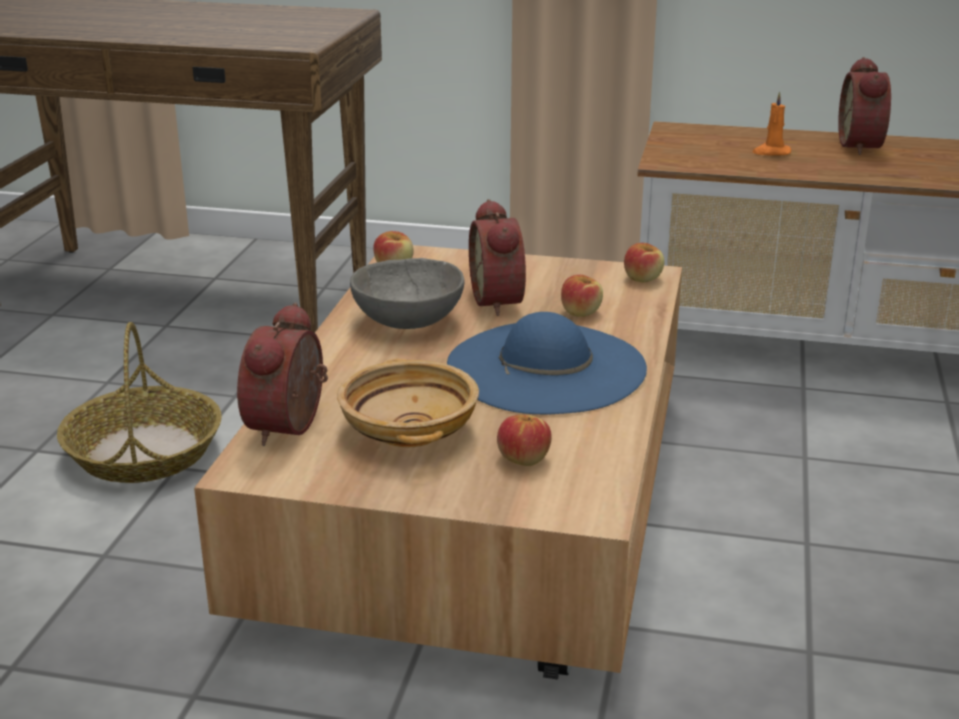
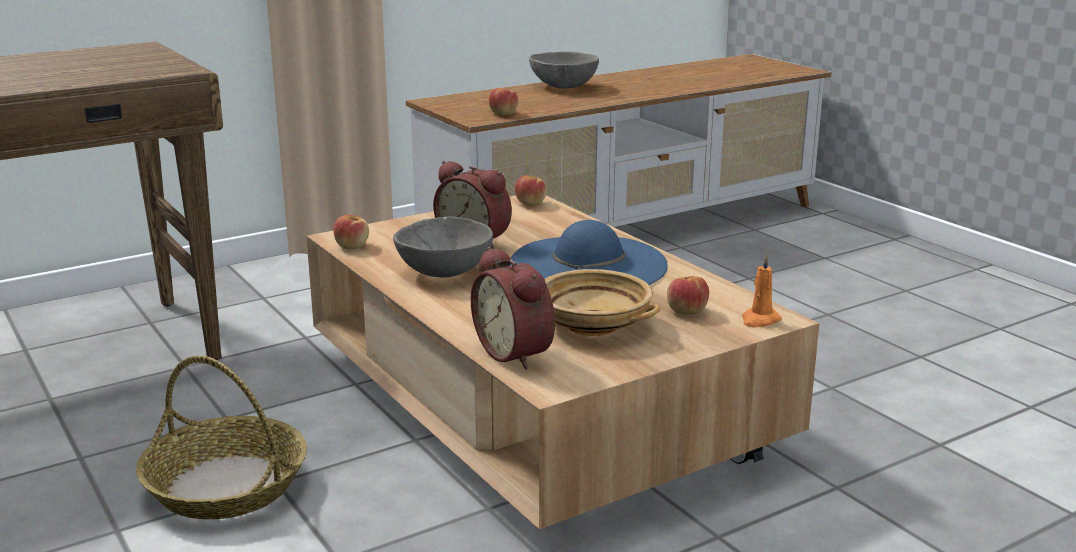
camera: 45 degrees left, 5 degrees down
apple [561,275,603,317] -> apple moved to [489,88,519,116]
orange candle [752,92,791,156] -> orange candle moved to [742,254,782,328]
alarm clock [838,57,891,155] -> grey bowl [529,52,599,89]

